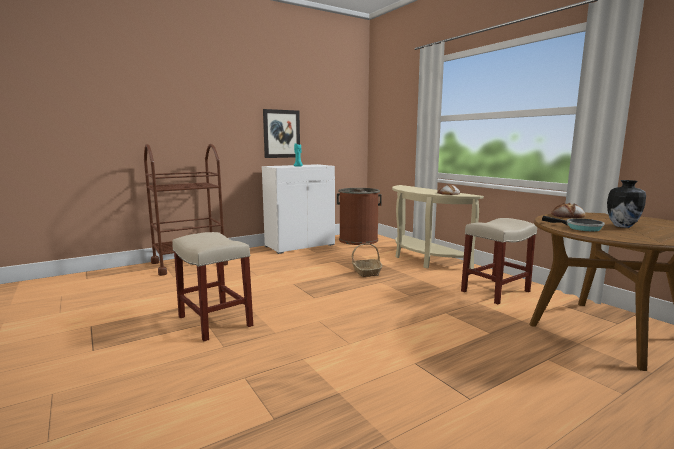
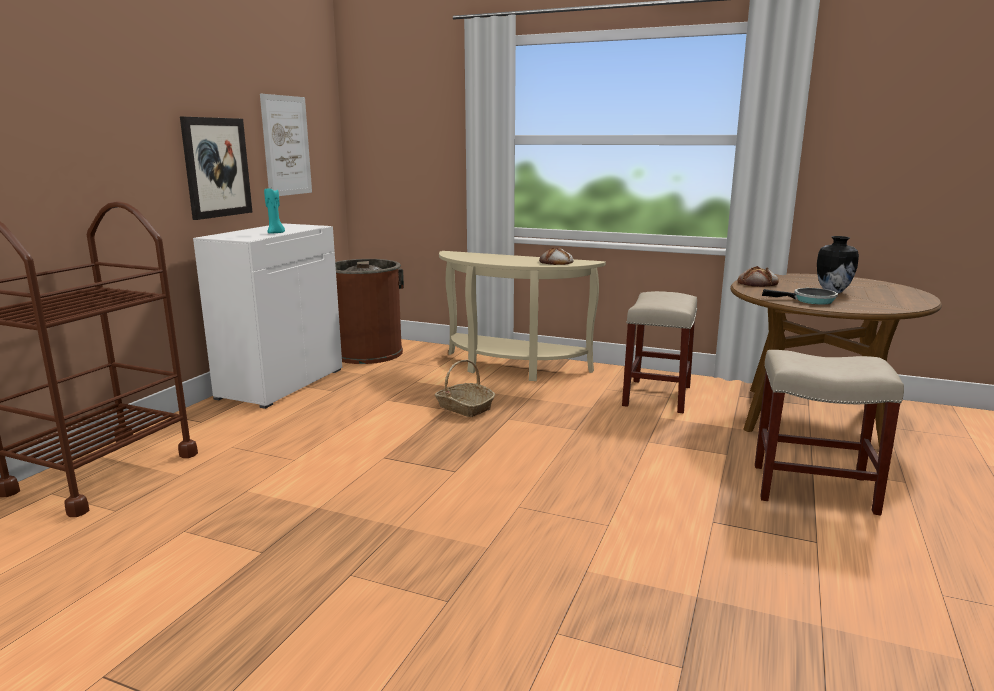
camera: 35 degrees left, 5 degrees up
beige stool [172,232,253,341] -> beige stool moved to [755,350,904,515]
none -> picture [260,94,312,196]

